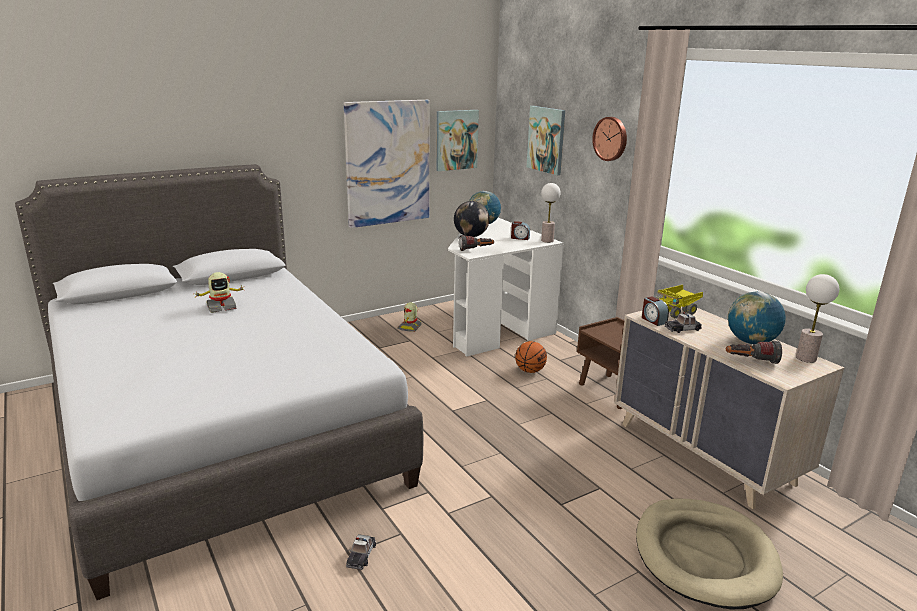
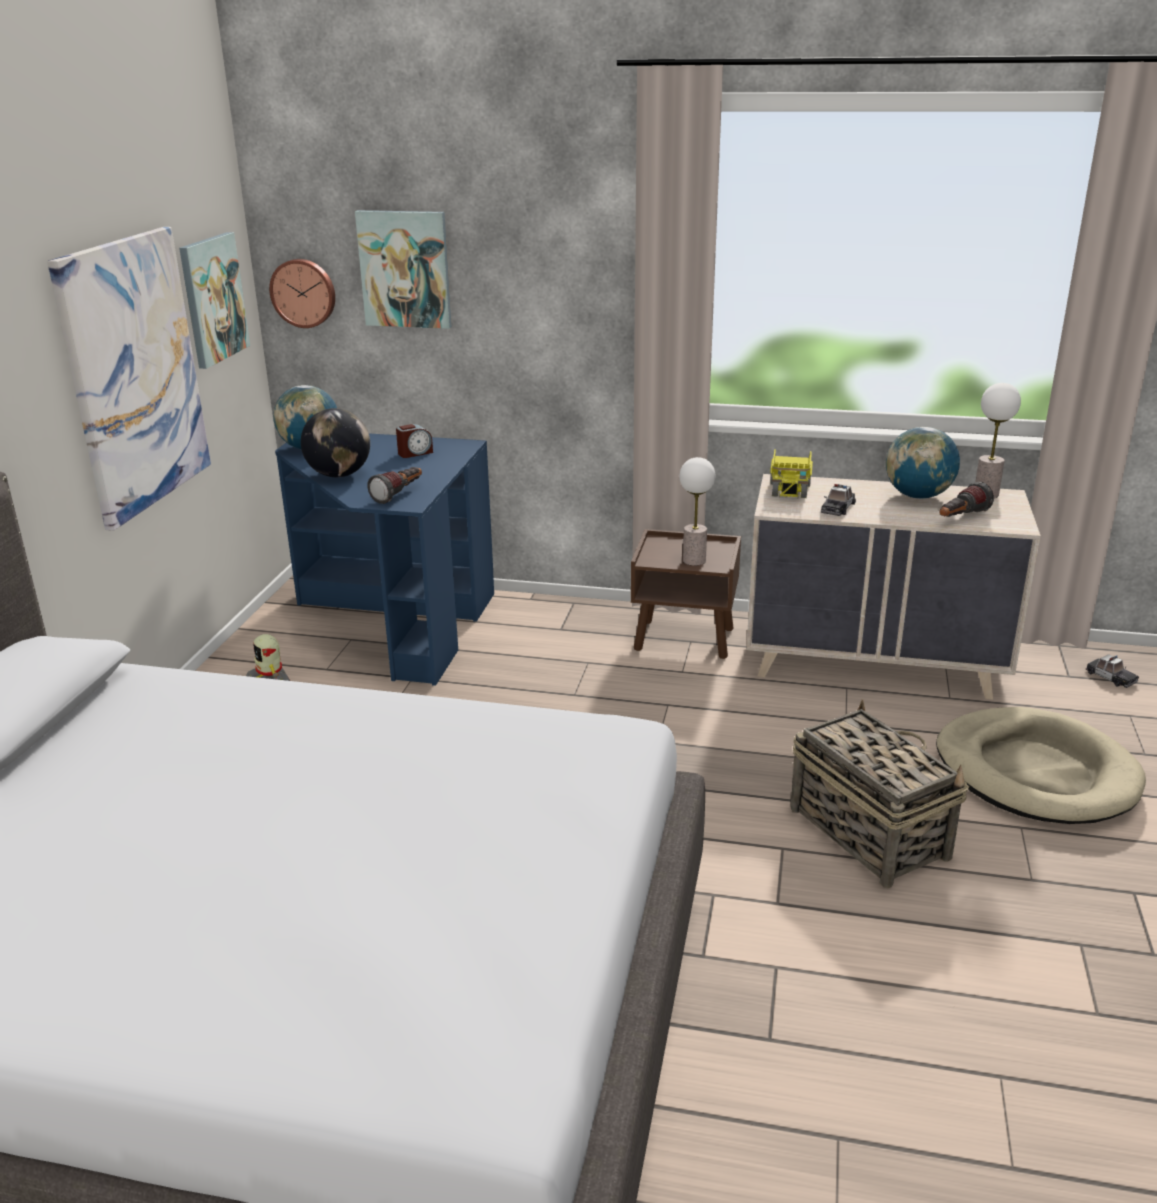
camera: 45 degrees left, 5 degrees up
toy robot [196,272,245,313] -> none
toy car [346,534,376,570] -> toy car moved to [1086,654,1139,688]
white desk [448,218,564,357] -> blue desk [275,433,494,686]
basketball [515,341,547,373] -> none
table lamp [541,183,560,243] -> table lamp moved to [680,457,715,566]
wall clock [592,117,627,161] -> wall clock moved to [269,259,335,328]
alarm clock [642,296,669,326] -> none
none -> basket [790,699,969,889]

